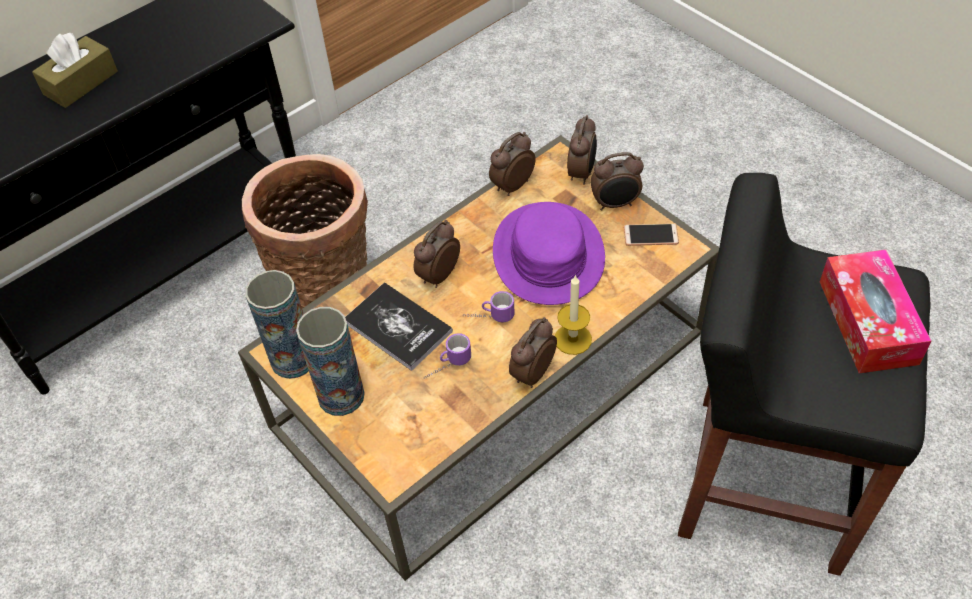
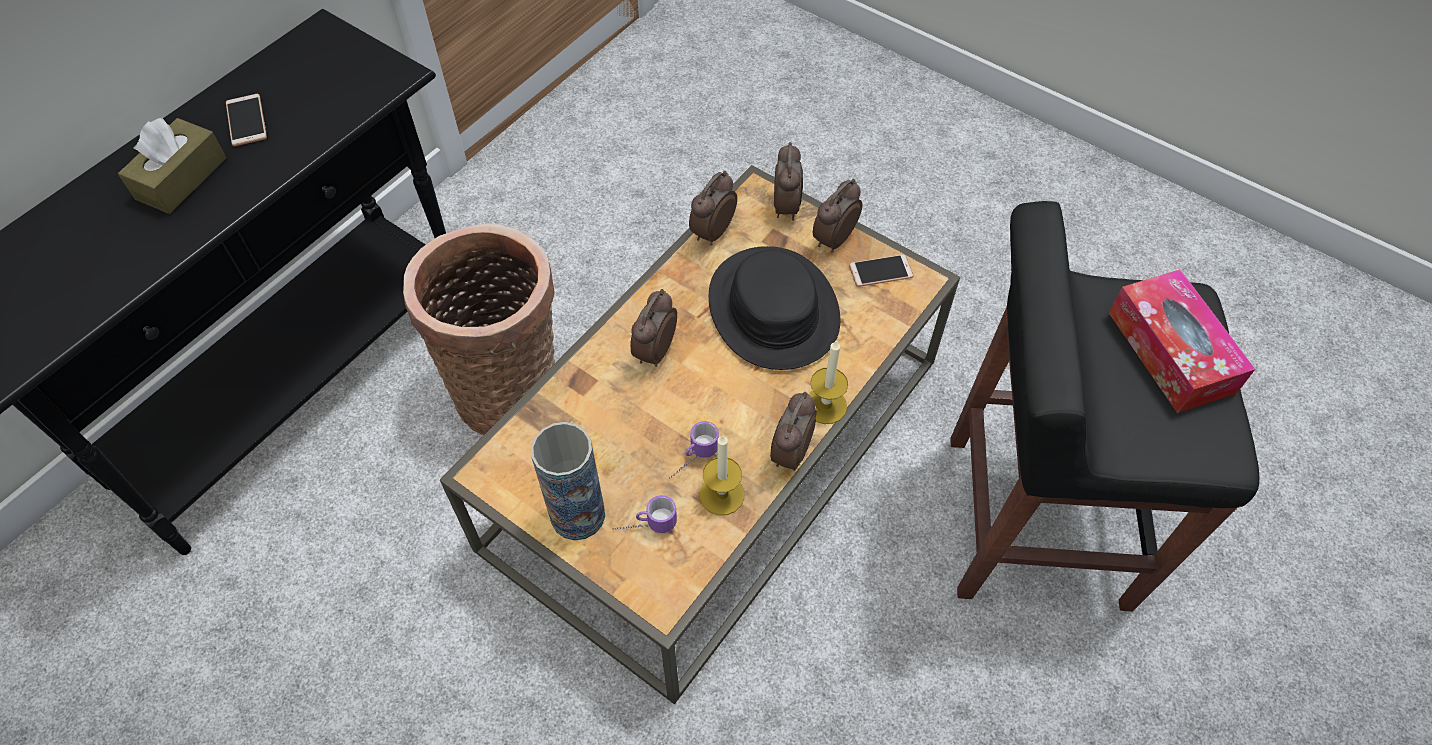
camera: 15 degrees left, 5 degrees up
vase [245,270,309,379] -> none
book [345,282,453,371] -> none
mug [463,291,515,322] -> mug moved to [613,495,677,533]
purple hat [493,202,605,305] -> black hat [709,246,840,370]
alarm clock [590,152,644,210] -> alarm clock turned 150 degrees clockwise [813,179,862,253]
none -> phone [226,94,267,146]
none -> candle [700,434,744,515]

